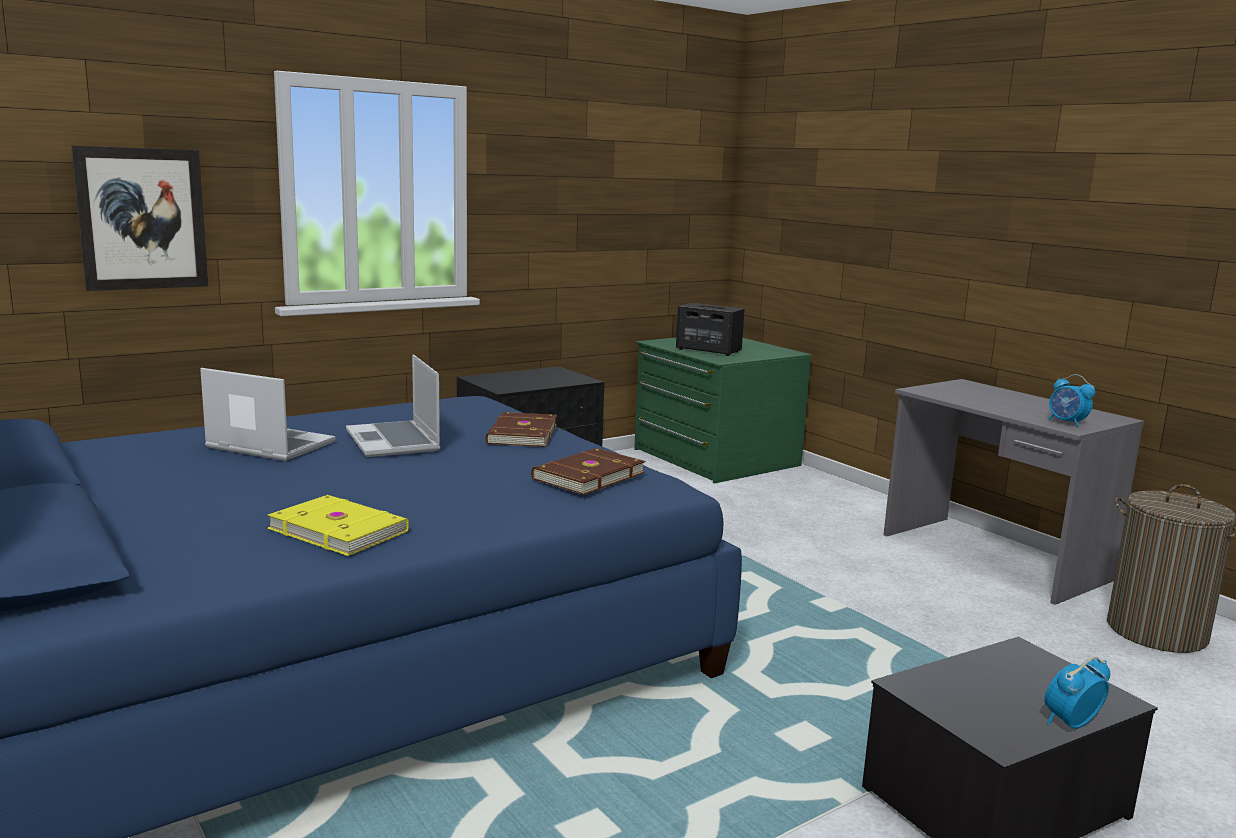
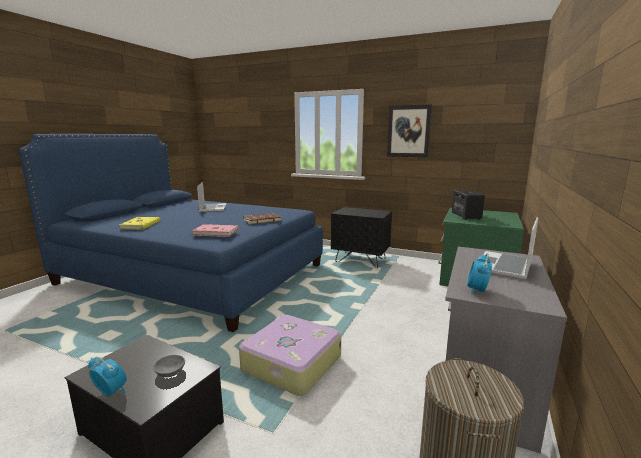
camera: 60 degrees right, 0 degrees up
picture [71,146,208,291] -> picture moved to [387,104,432,157]
laptop [346,354,440,457] -> laptop moved to [483,217,538,280]
brown book [531,448,646,495] -> pink book [192,224,239,237]
none -> grey bowl [153,355,185,377]
none -> suitcase [239,315,341,396]

